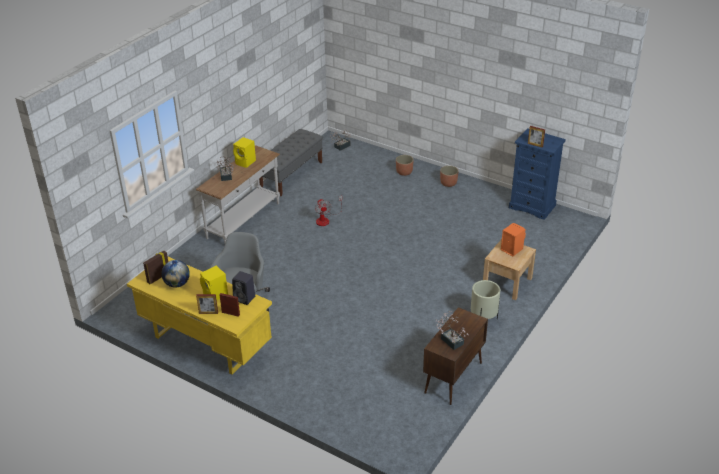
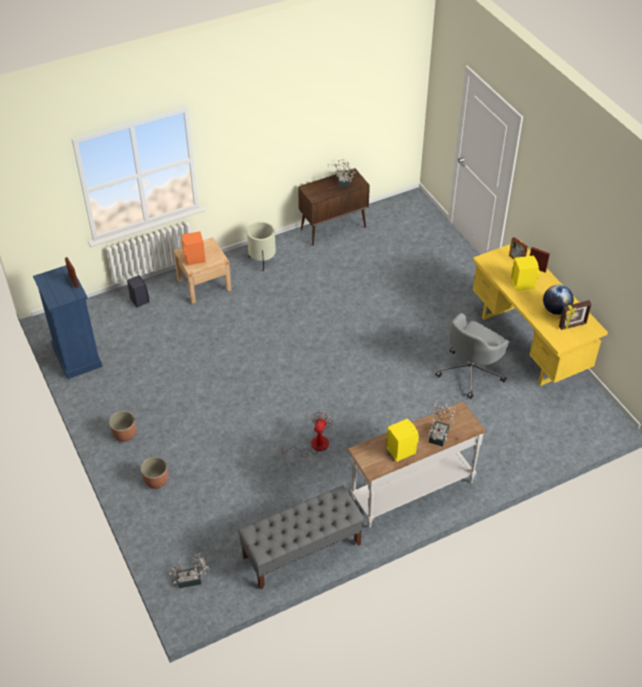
camera: 150 degrees left, 10 degrees up
black speaker [232,271,255,305] -> black speaker moved to [127,275,150,307]

